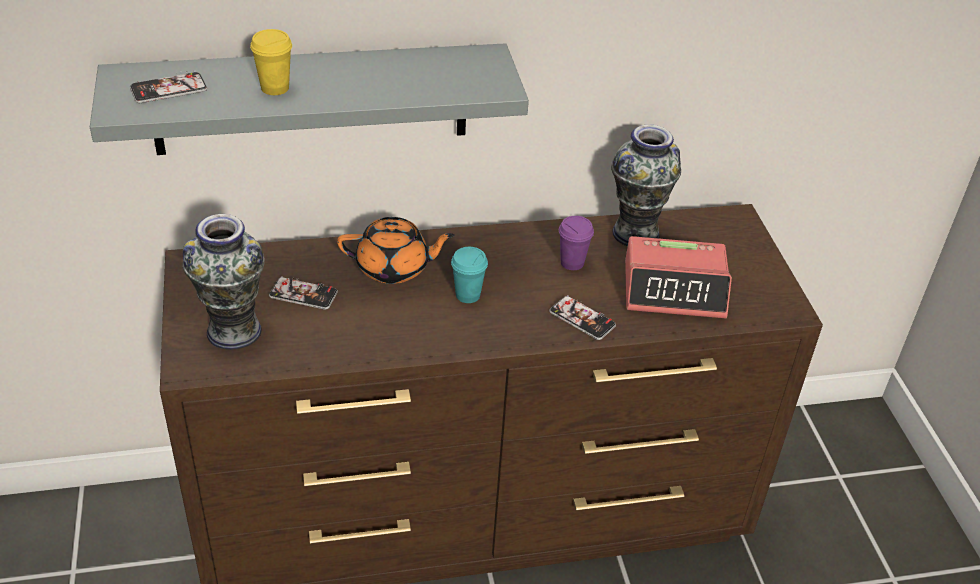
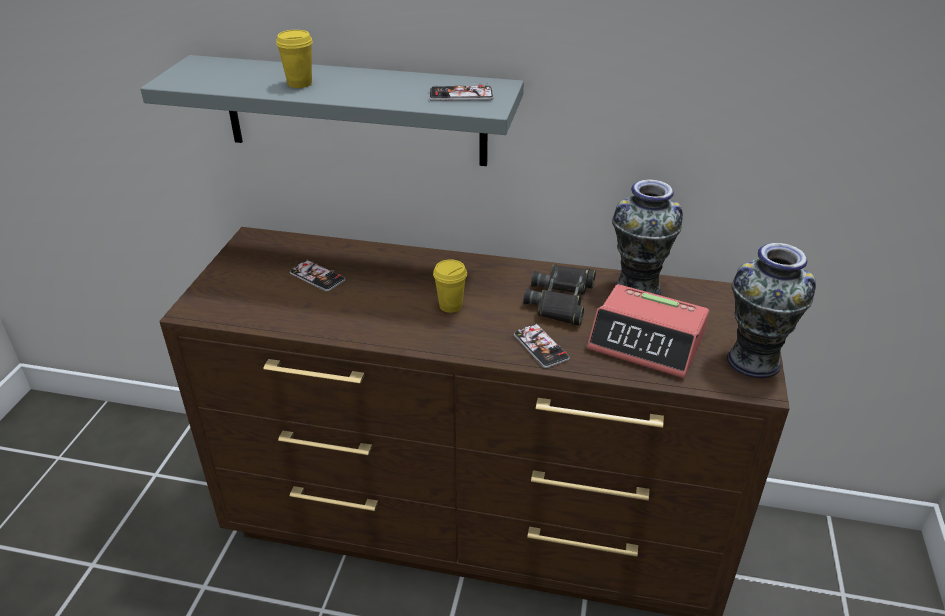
camera: 25 degrees right, 5 degrees down
phone [130,70,207,103] -> phone moved to [429,82,493,101]
vase [183,214,265,350] -> vase moved to [727,243,816,378]
orange teapot [337,217,455,284] -> none
turquoise cup [451,247,488,303] -> yellow cup [433,259,467,313]
purple cup [559,216,594,270] -> black binoculars [523,264,596,326]

